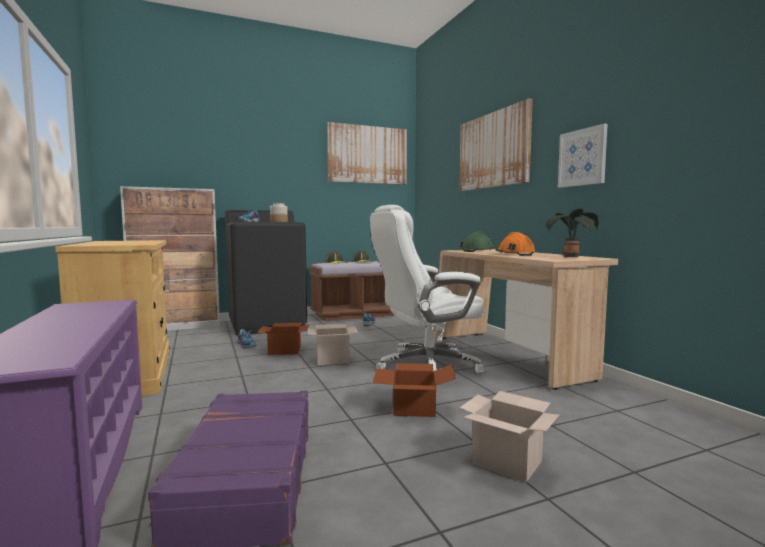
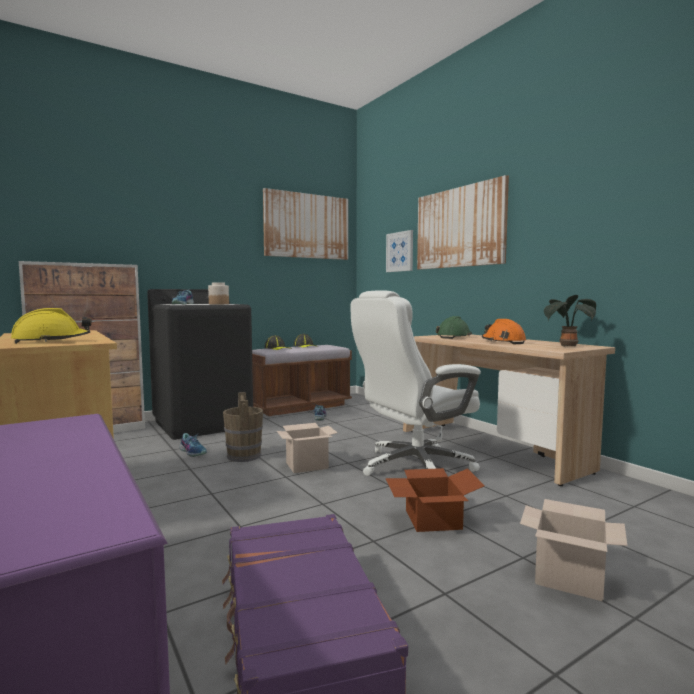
camera: 10 degrees left, 0 degrees up
cardboard box [257,323,310,355] -> brown bucket [223,392,263,462]
picture [558,123,608,188] -> picture moved to [386,230,413,272]
none -> yellow hard hat [11,308,92,344]

